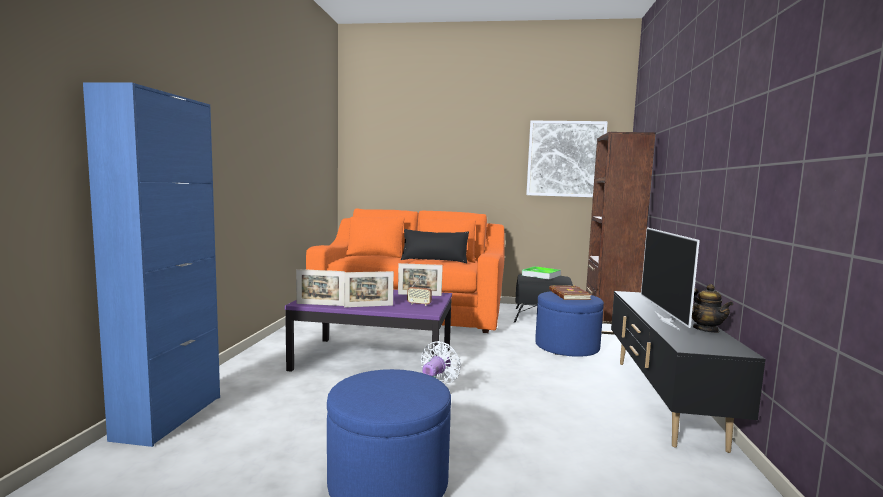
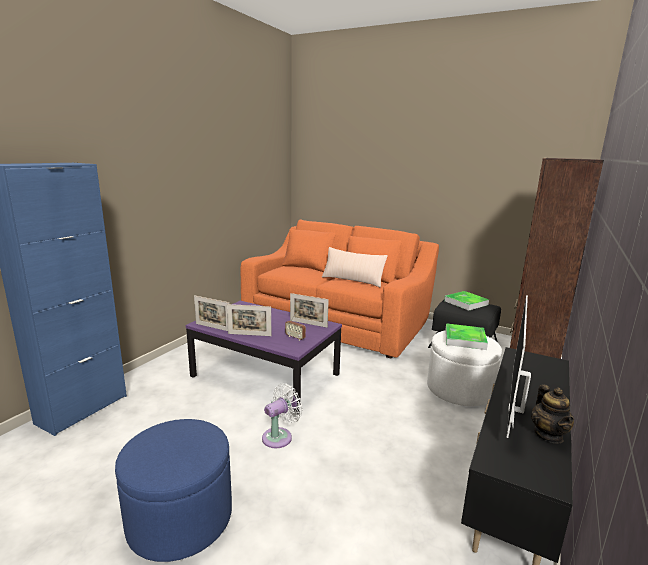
camera: 20 degrees right, 10 degrees up
black pillow [401,229,469,263] -> beige pillow [322,247,388,288]
picture [526,121,608,197] -> none
blue ottoman [535,291,604,357] -> white ottoman [427,331,502,406]
brown book [549,285,592,300] -> tray [445,323,488,350]

